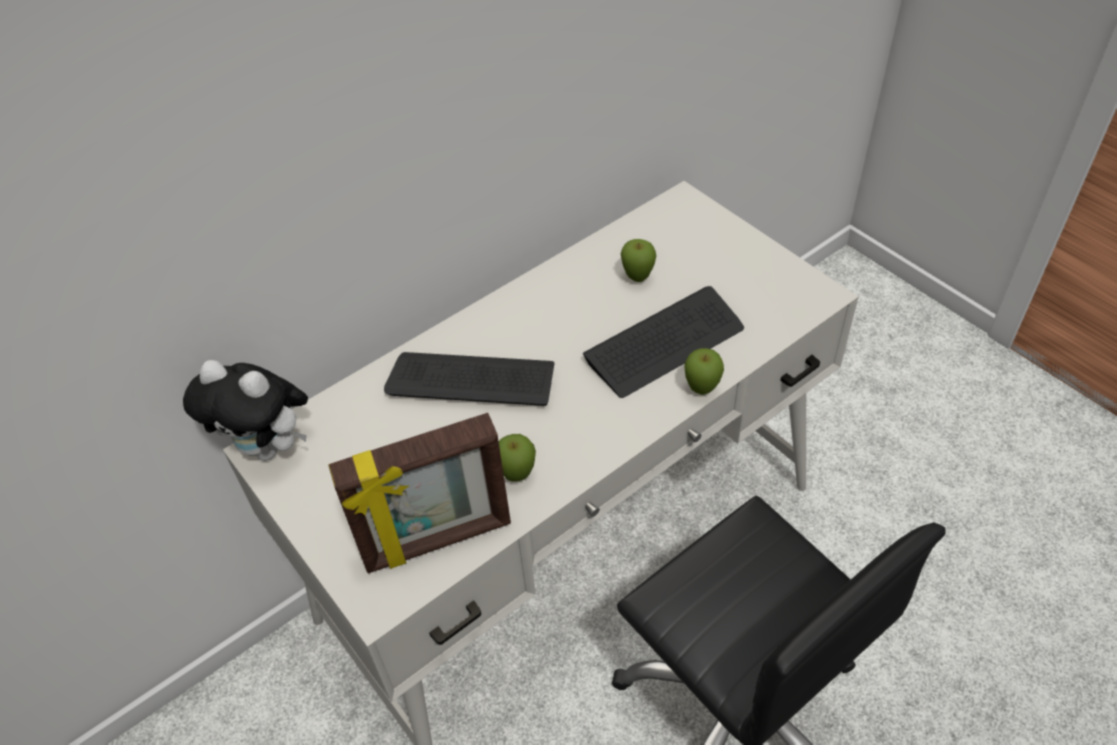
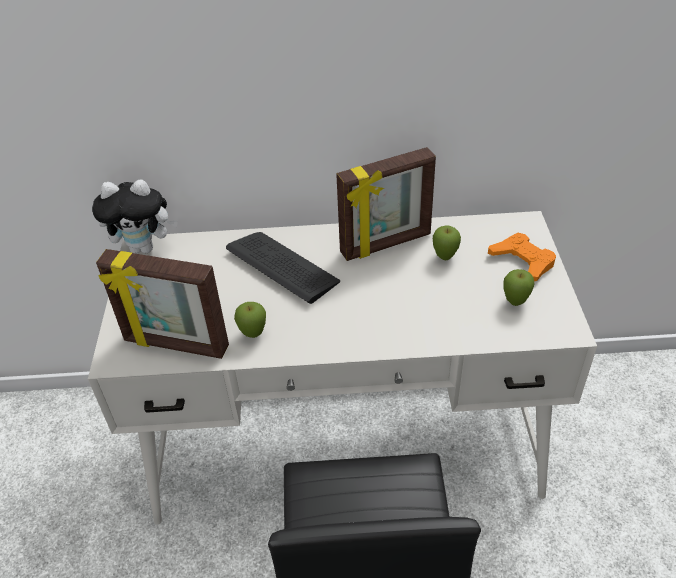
camera: 35 degrees right, 5 degrees down
plush toy [183,360,308,461] -> plush toy turned 60 degrees counterclockwise [92,180,178,254]
keyboard [583,286,744,398] -> none
apple [684,348,724,395] -> apple moved to [503,269,535,306]
none -> picture frame [336,147,436,261]
none -> orange game controller [488,233,556,281]

